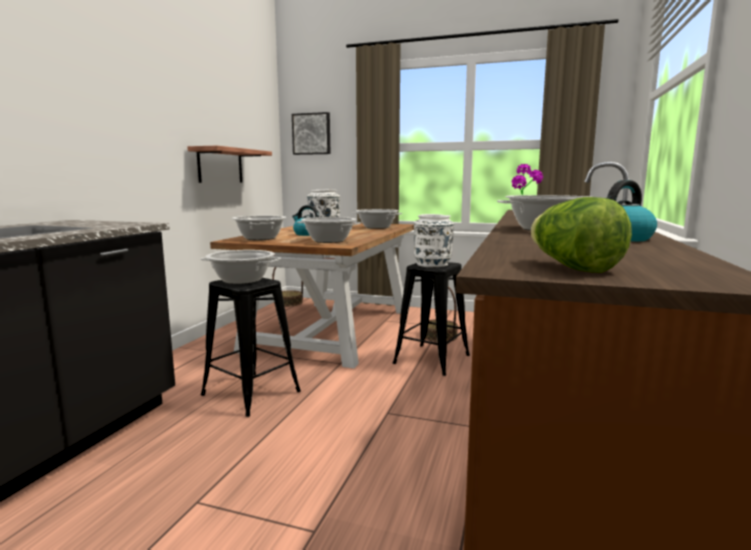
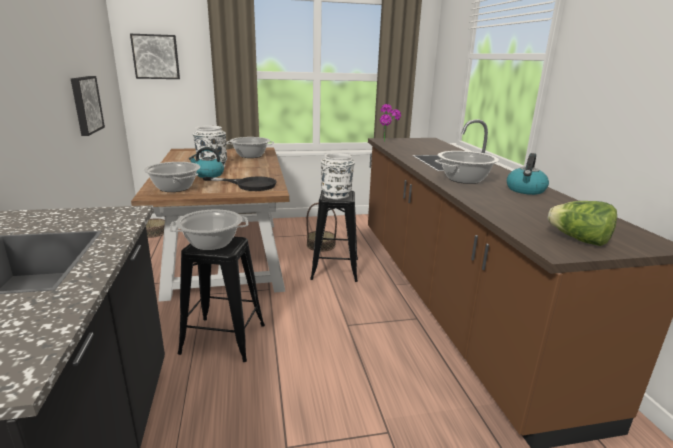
camera: 30 degrees left, 10 degrees up
shelf [187,146,272,183] -> picture [71,76,105,136]
cooking pot [297,217,361,243] -> black frying pan [203,176,277,191]

